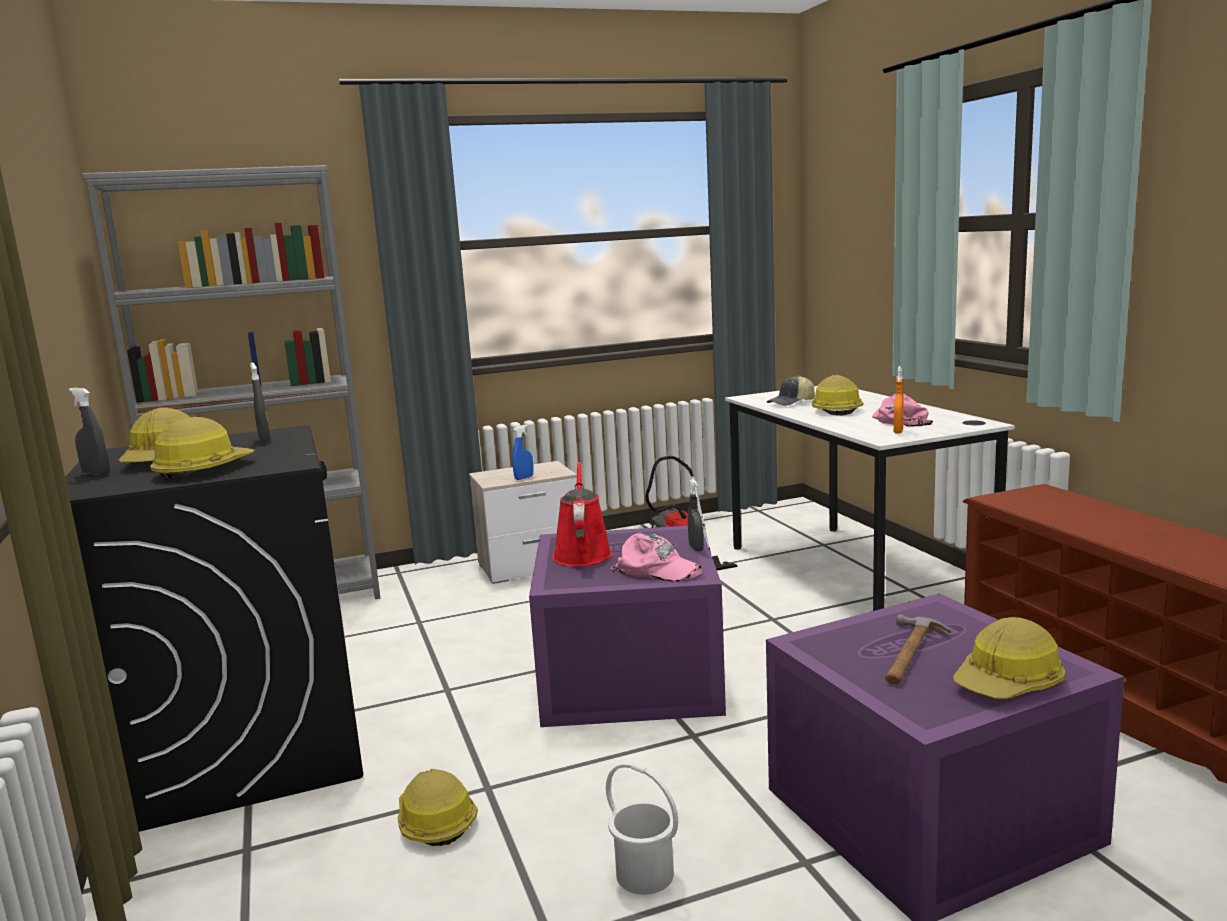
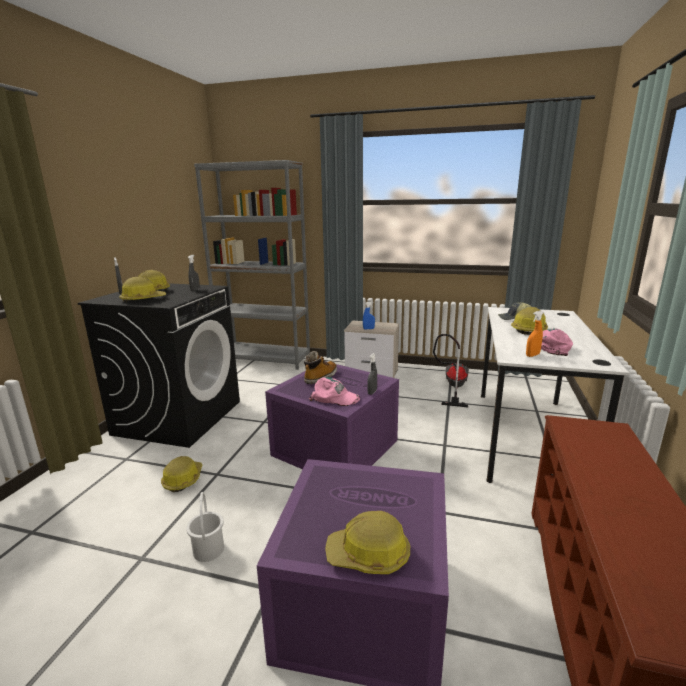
camera: 35 degrees right, 5 degrees up
red watering can [553,462,612,567] -> boot [304,351,337,384]
pink cap [611,533,703,582] -> pink cap turned 45 degrees counterclockwise [309,377,360,406]
hammer [885,614,949,684] -> none

